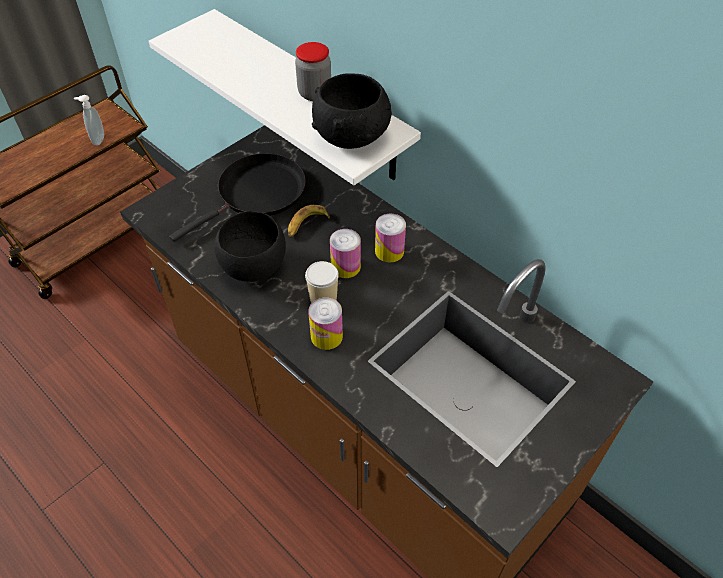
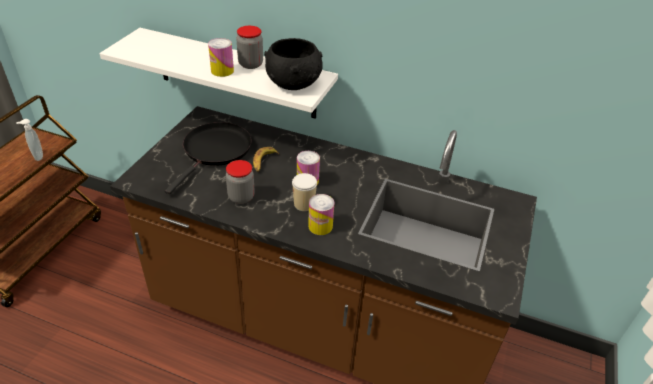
camera: 25 degrees left, 10 degrees down
black bowl [214,211,286,282] -> jar [226,160,255,204]
can [375,214,406,263] -> can moved to [208,38,234,77]

